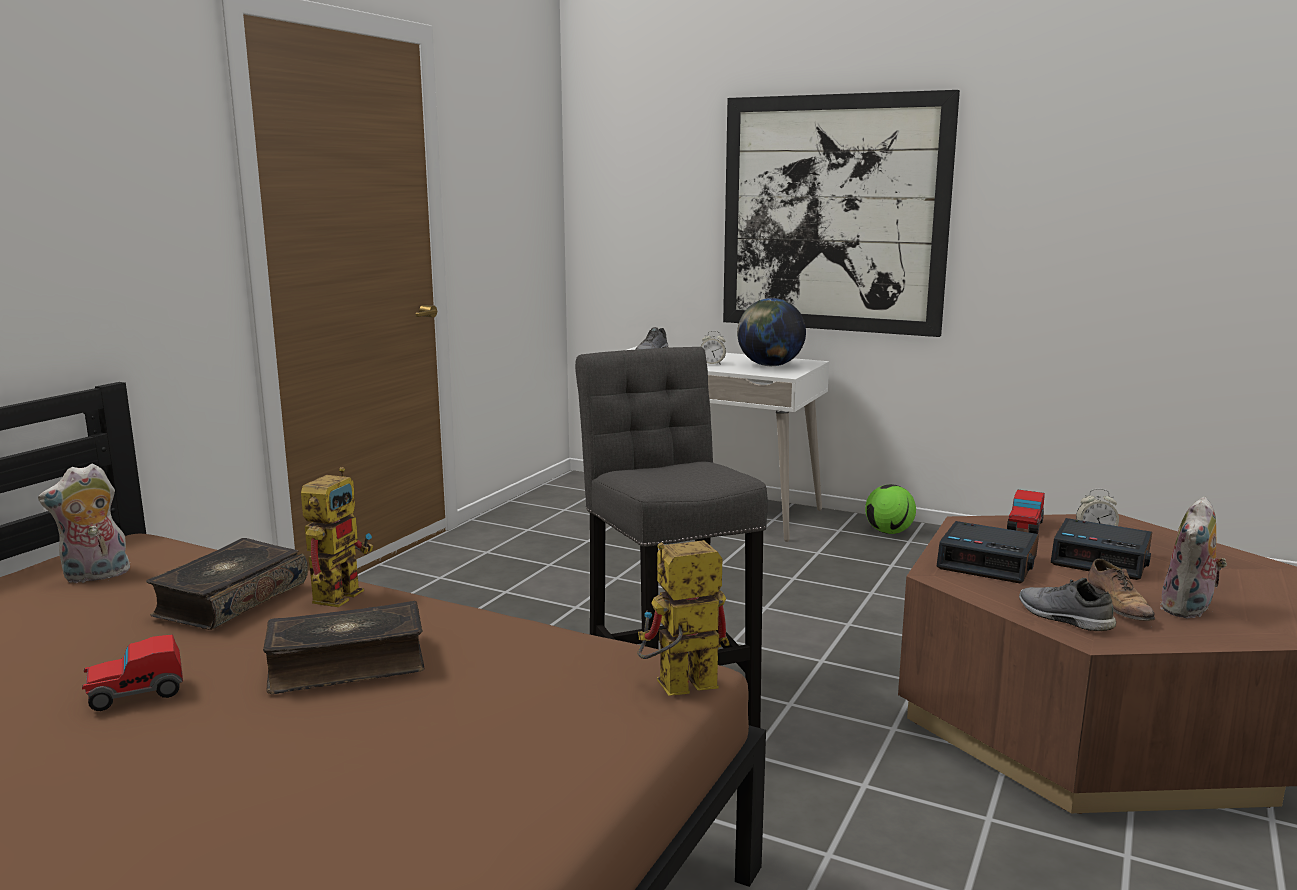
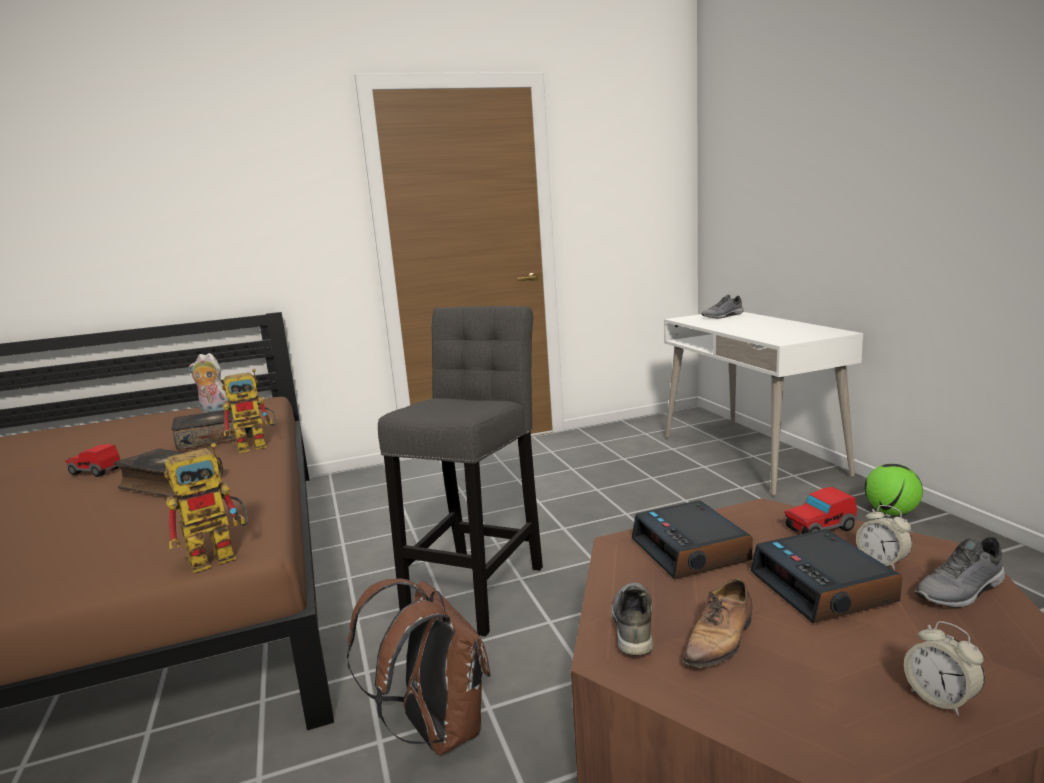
camera: 45 degrees right, 0 degrees up
toy robot [637,540,729,696] -> toy robot turned 120 degrees clockwise [164,443,248,573]
alarm clock [700,331,726,365] -> alarm clock moved to [904,621,985,716]
picture [723,90,960,337] -> none
globe [737,298,806,366] -> none
plush toy [1160,496,1227,619] -> none
none -> brown backpack [347,578,490,756]
none -> grey shoe [915,537,1005,608]

